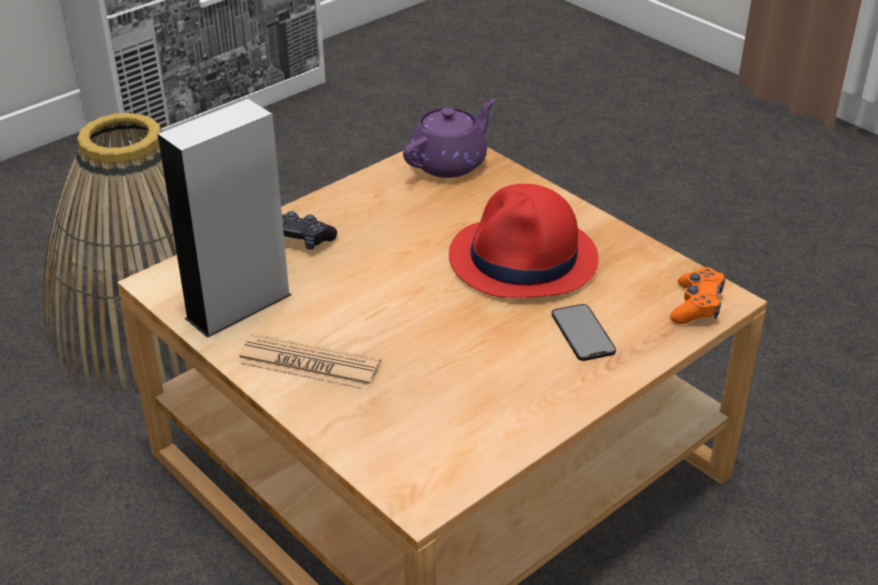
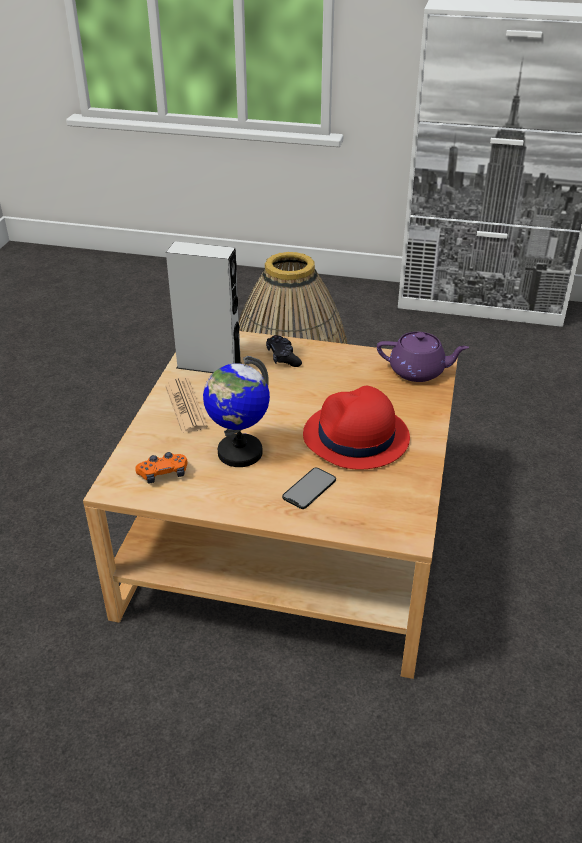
camera: 55 degrees right, 0 degrees up
orange game controller [670,267,725,324] -> orange game controller moved to [135,452,187,483]
none -> globe [203,356,270,467]

